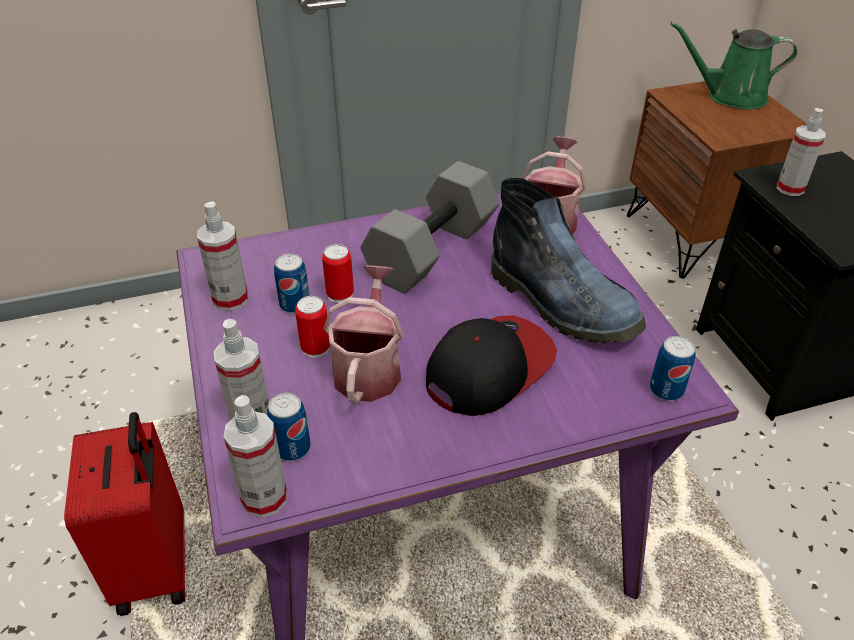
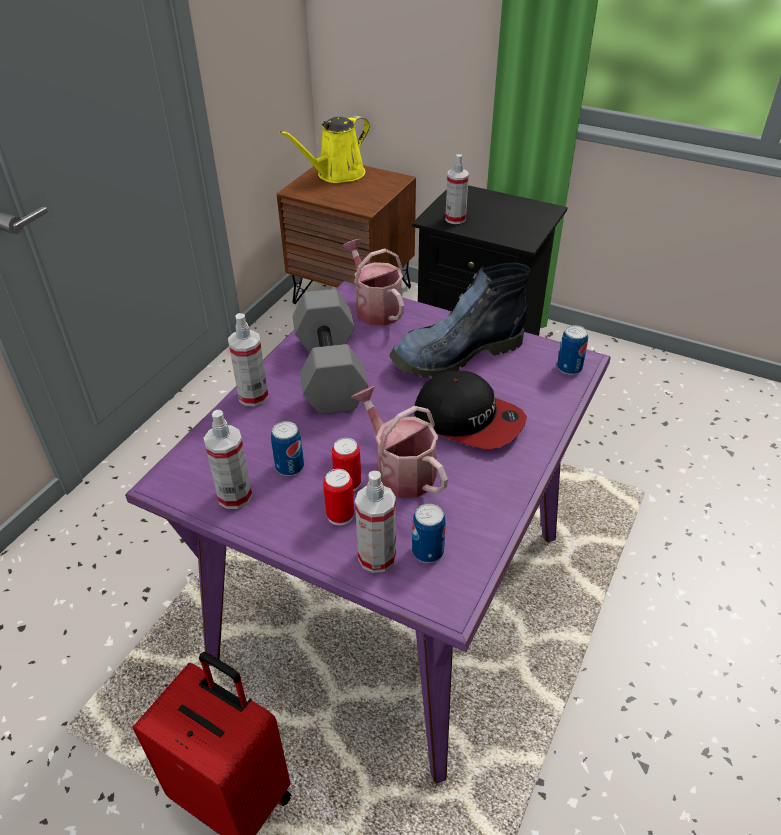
camera: 45 degrees left, 0 degrees up
spray bottle [224,395,287,518] -> spray bottle moved to [228,313,269,406]
can [322,244,354,303] -> can moved to [323,469,354,525]
cap [426,315,557,416] -> cap turned 120 degrees clockwise [414,371,527,449]
boot [491,178,646,344] -> boot turned 150 degrees clockwise [390,262,530,378]
green watering can [670,22,798,110] -> yellow watering can [279,116,369,183]

